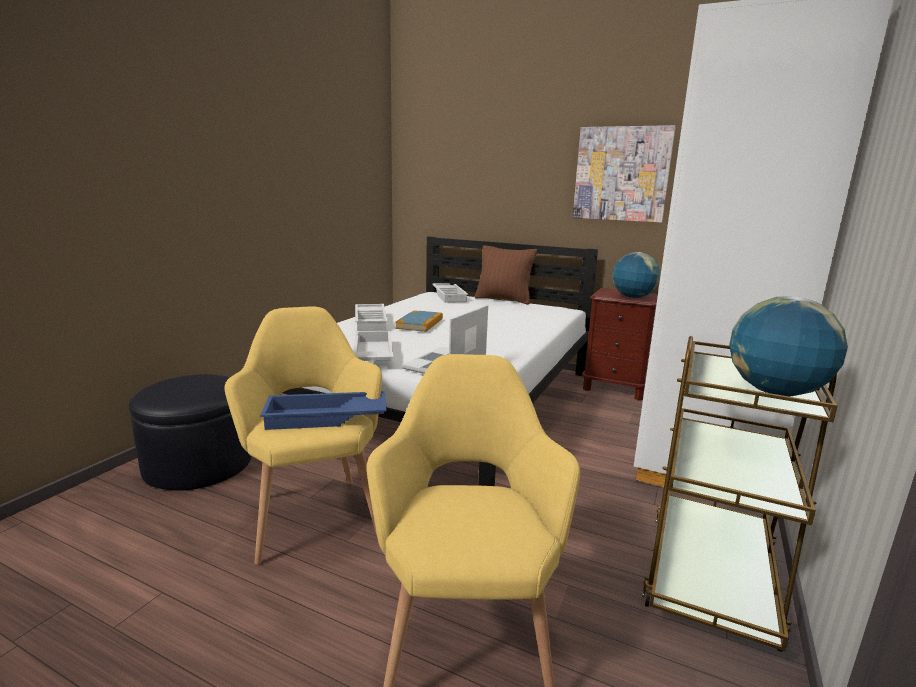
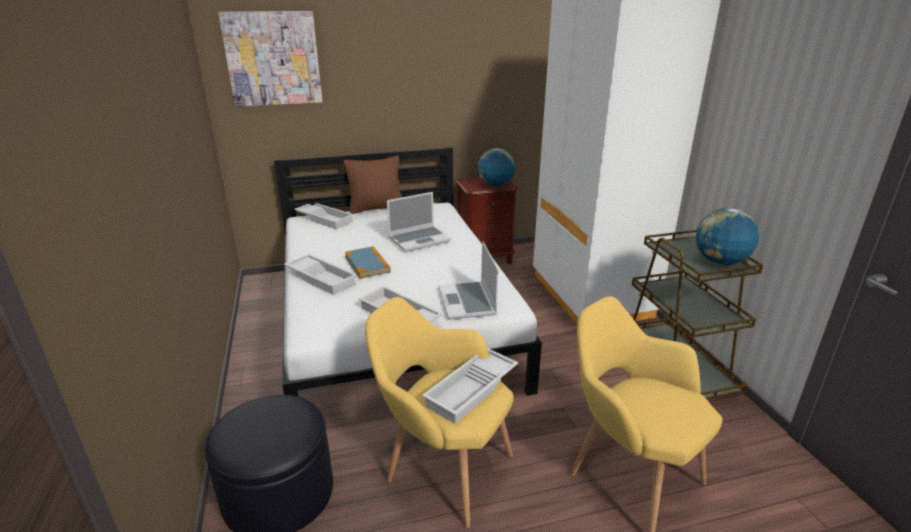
camera: 40 degrees left, 10 degrees up
blue tray [260,391,387,430] -> white tray [422,348,518,424]
picture [573,125,676,223] -> picture moved to [218,11,323,107]
none -> laptop [387,192,451,252]

